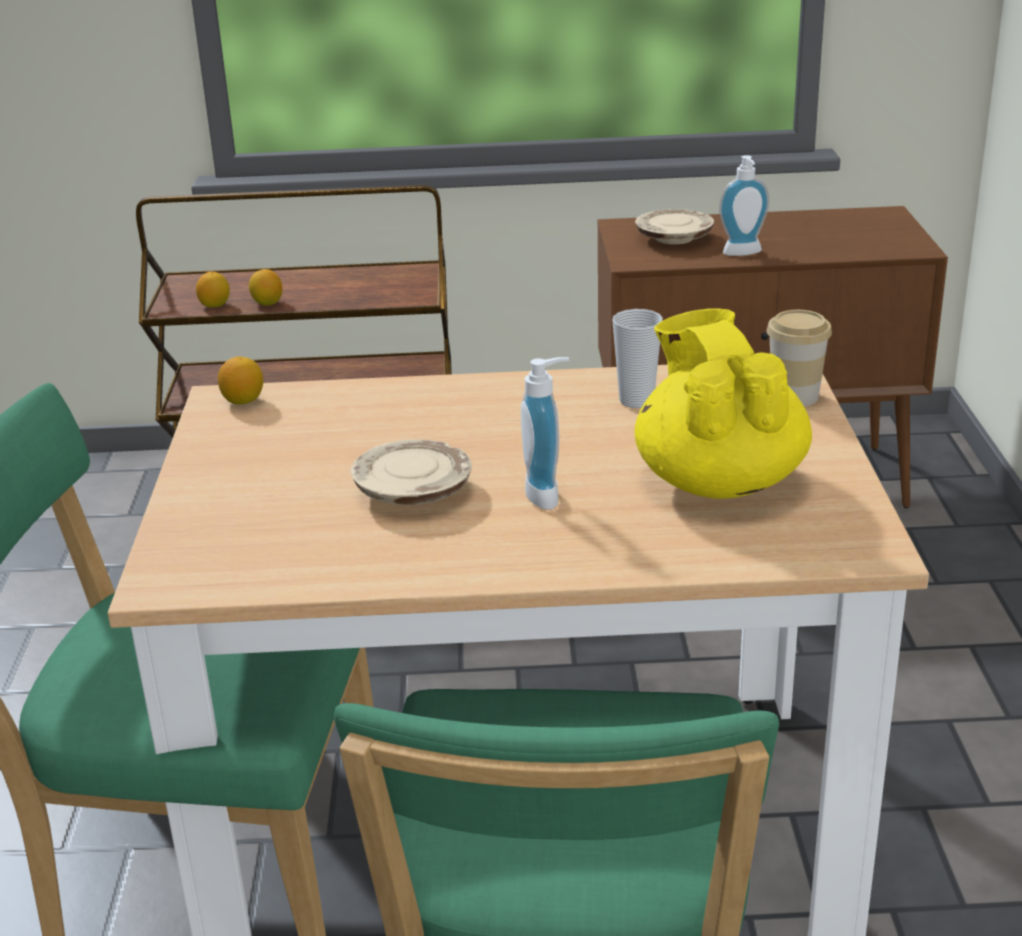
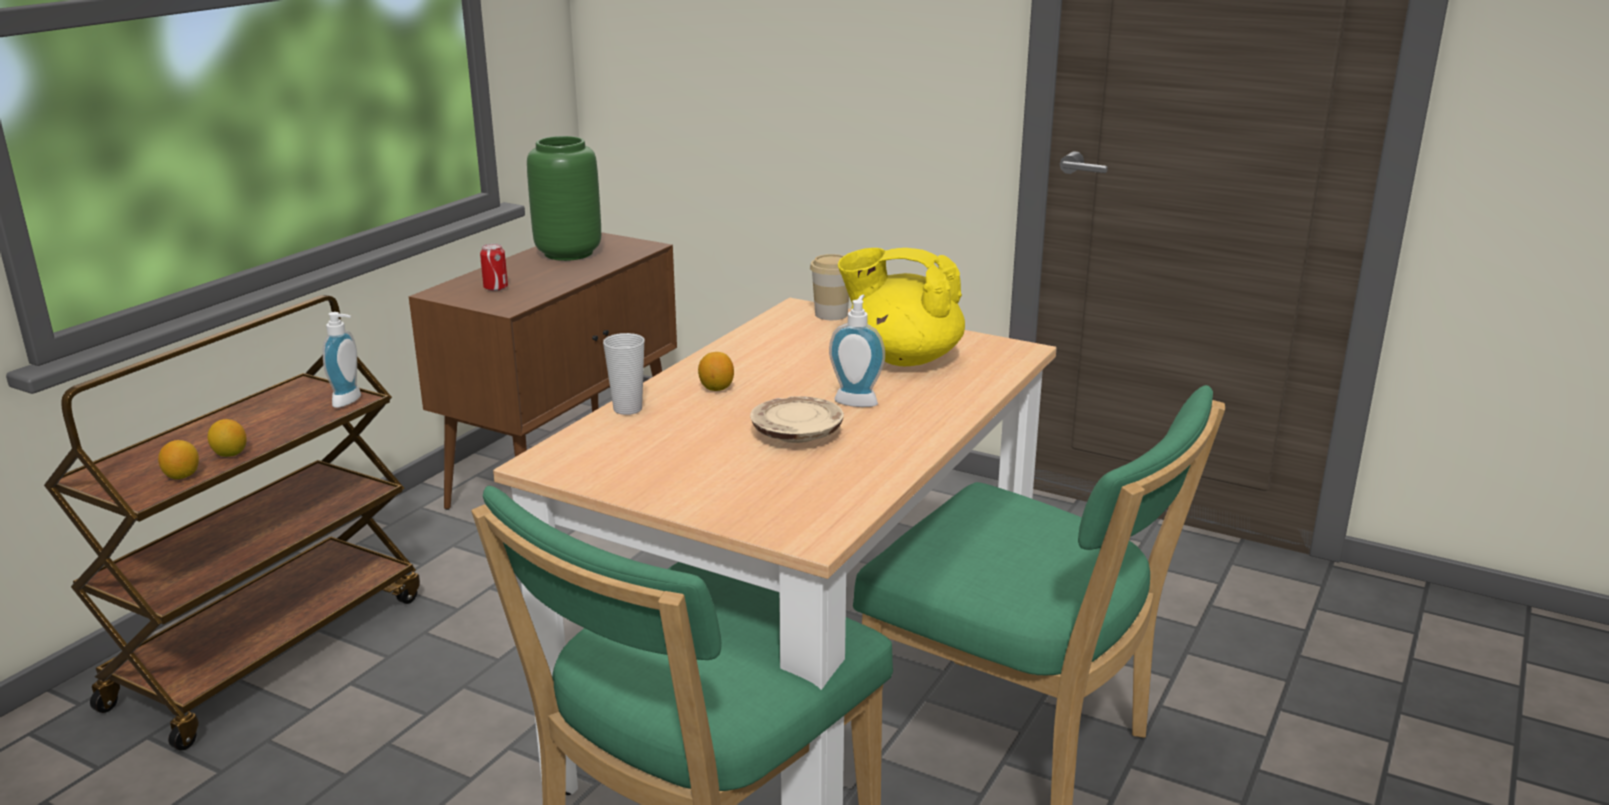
camera: 60 degrees left, 5 degrees down
lemon [218,356,263,405] -> lemon moved to [698,352,734,391]
cup [612,309,663,408] -> cup moved to [603,333,644,415]
beige plate [635,209,714,244] -> can [480,243,508,291]
soap dispenser [719,155,770,256] -> soap dispenser moved to [323,312,361,408]
none -> green vase [527,136,601,261]

